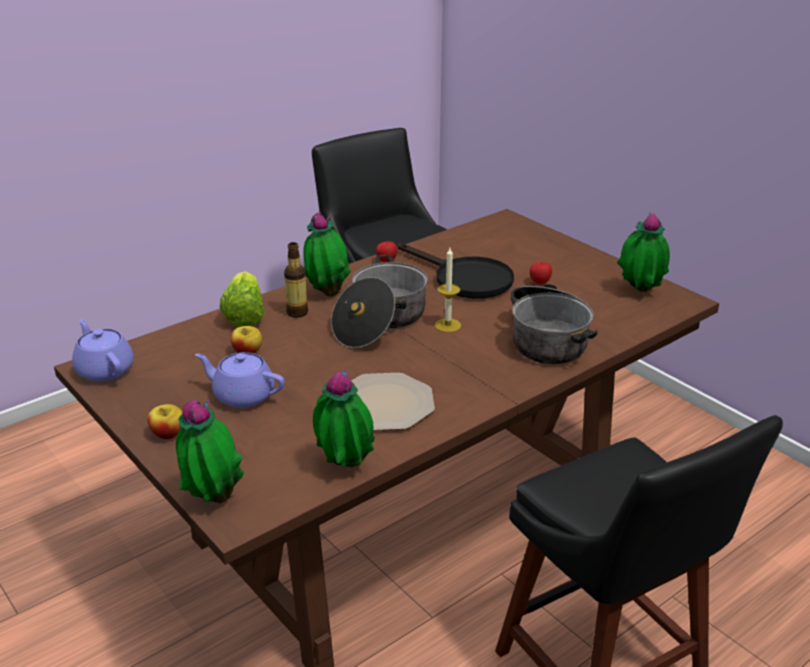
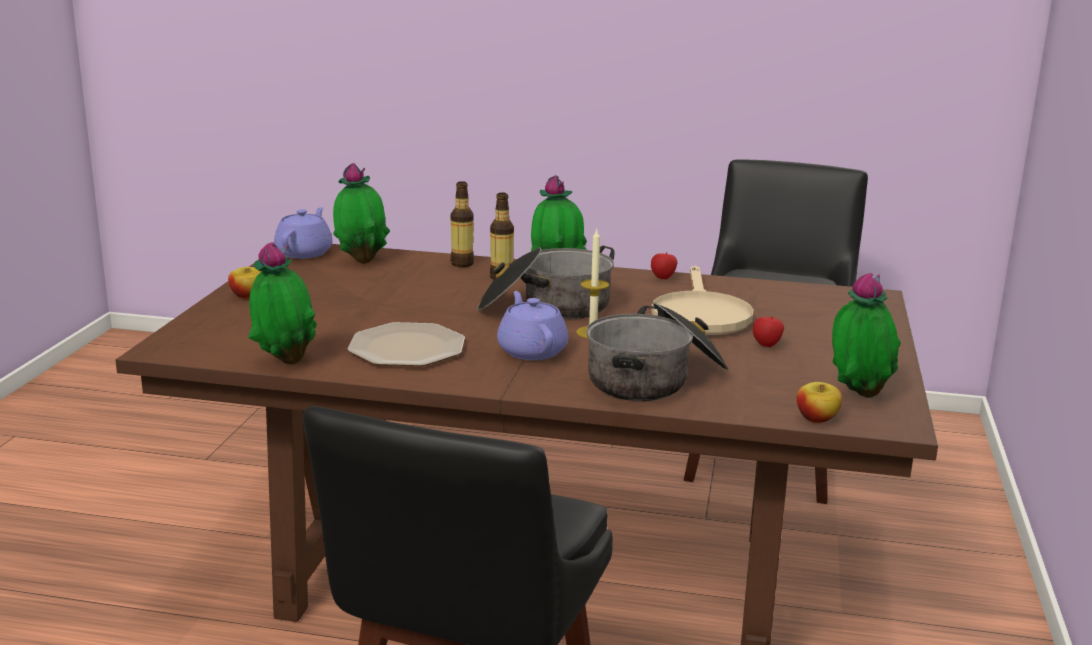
camera: 50 degrees right, 10 degrees down
potted plant [176,399,244,503] -> potted plant moved to [333,163,390,264]
purple teapot [195,352,285,408] -> purple teapot moved to [497,291,568,360]
lettuce [220,271,265,327] -> bottle [451,181,474,267]
apple [230,326,262,354] -> apple moved to [797,382,842,423]
black frying pan [398,243,514,298] -> beige frying pan [651,266,754,335]

